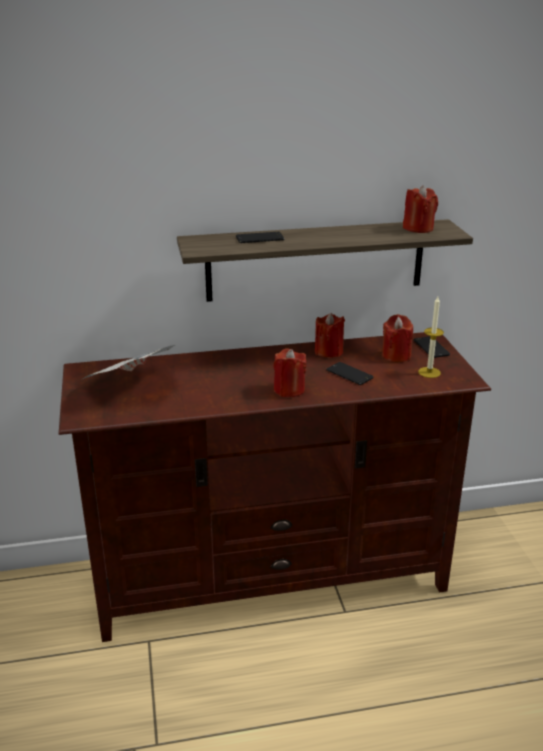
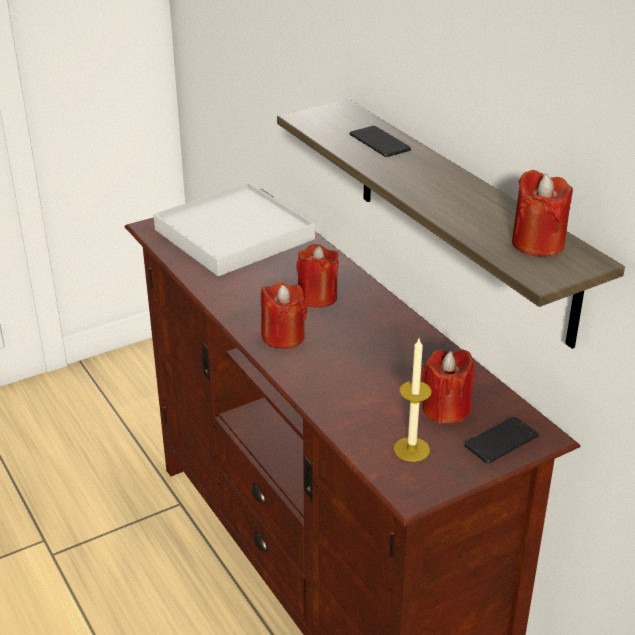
camera: 70 degrees right, 5 degrees up
newspaper [83,345,175,379] -> white tray [153,182,315,276]
red candle [315,313,345,358] -> red candle moved to [296,244,339,308]
phone [327,362,373,385] -> none

